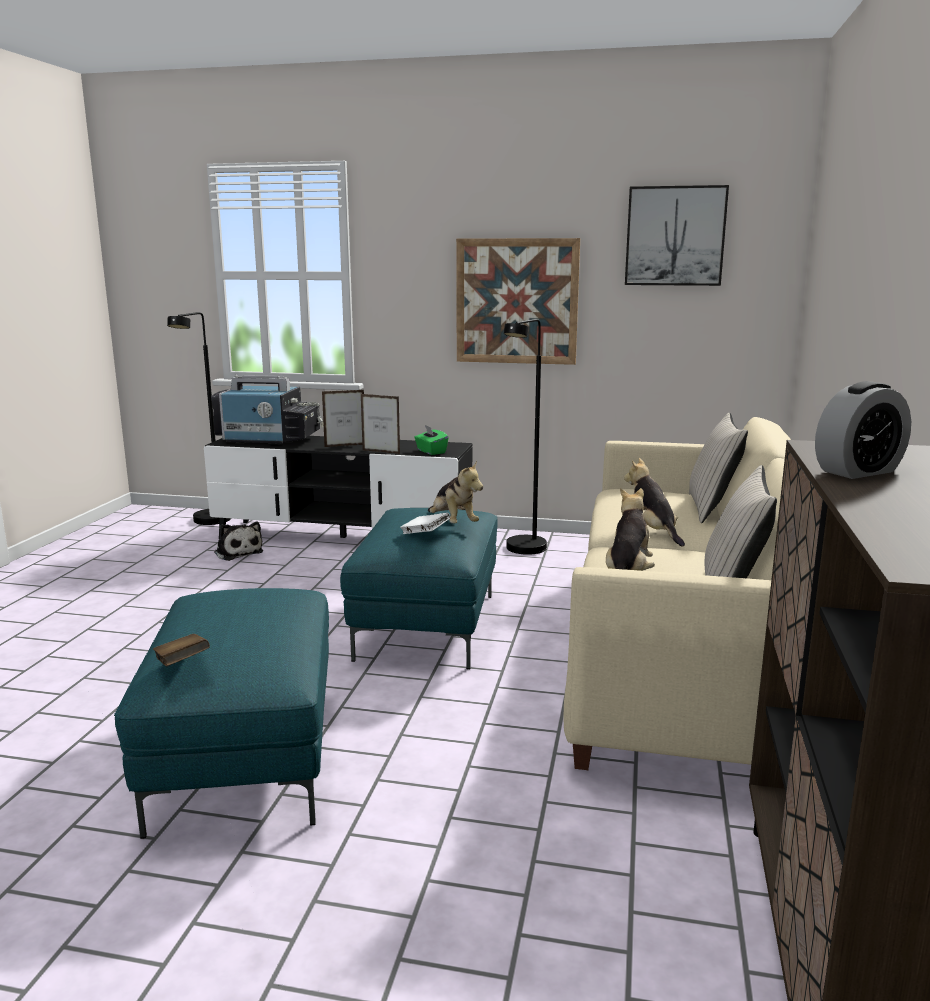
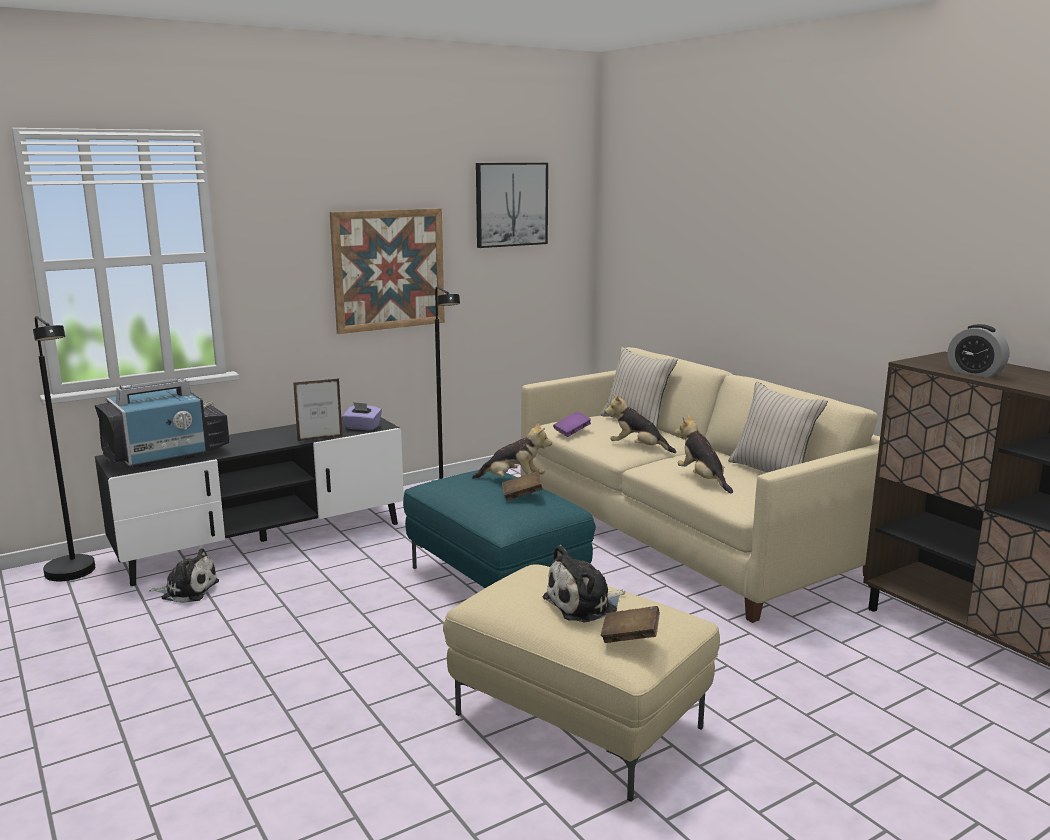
camera: 45 degrees left, 0 degrees up
turquoise ottoman [114,588,329,839] -> beige ottoman [443,564,720,801]
picture frame [322,390,364,447] -> none
white book [400,513,450,534] -> brown book [502,471,543,500]
green tissue box [414,425,449,455] -> purple tissue box [342,402,382,430]
alarm clock [815,381,911,479] -> alarm clock turned 120 degrees clockwise [948,324,1009,378]
none -> plush toy [543,545,625,622]
none -> purple book [553,411,591,437]

